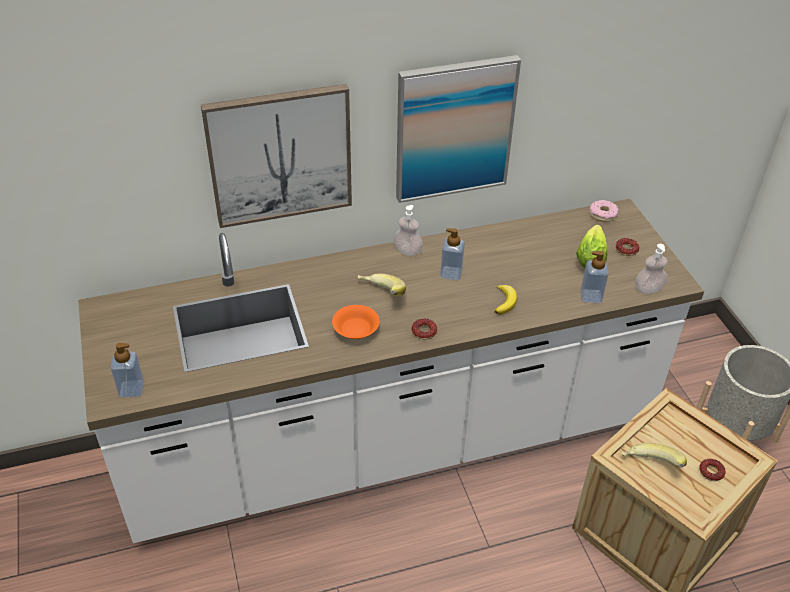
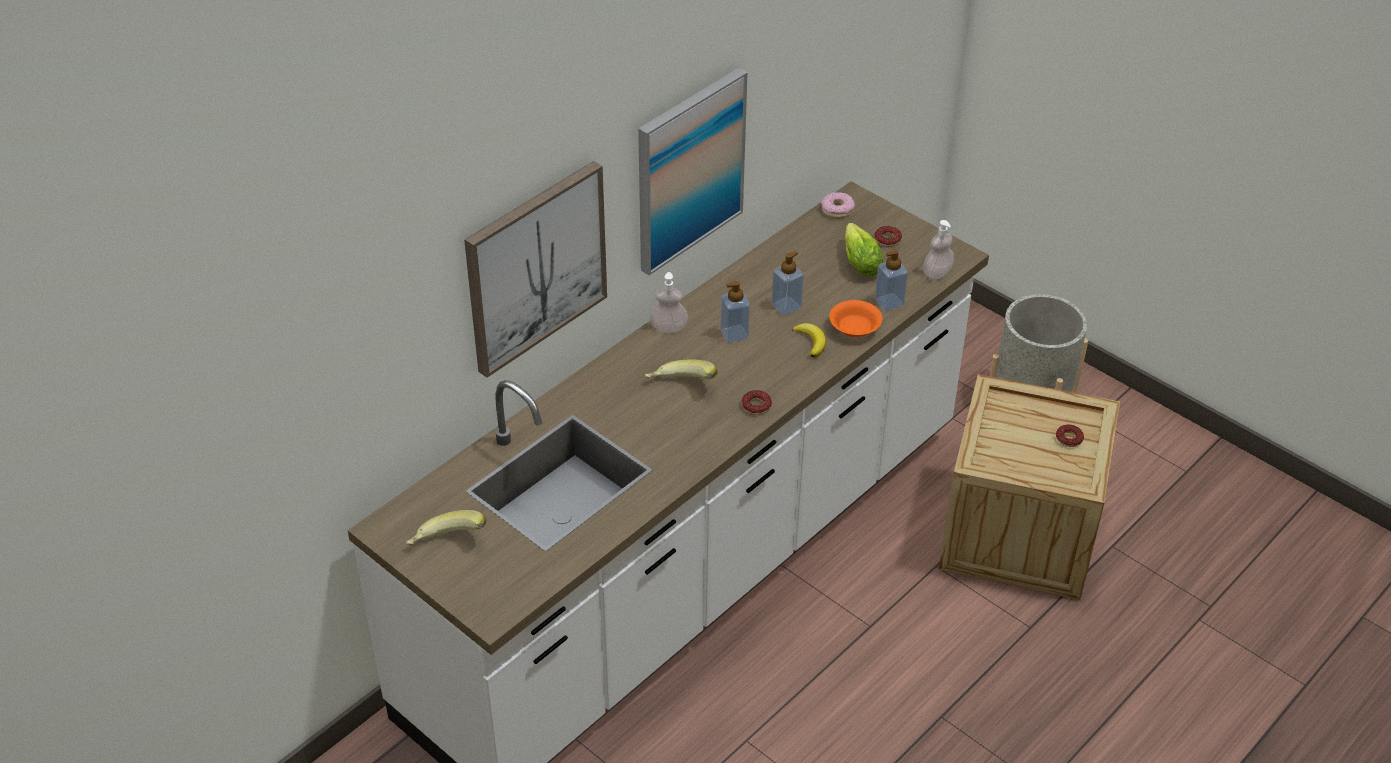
camera: 30 degrees left, 0 degrees up
soap dispenser [110,343,144,398] -> soap dispenser moved to [772,251,804,315]
orange bowl [332,305,380,339] -> orange bowl moved to [829,300,882,337]
banana [621,443,687,468] -> banana moved to [406,510,487,545]

